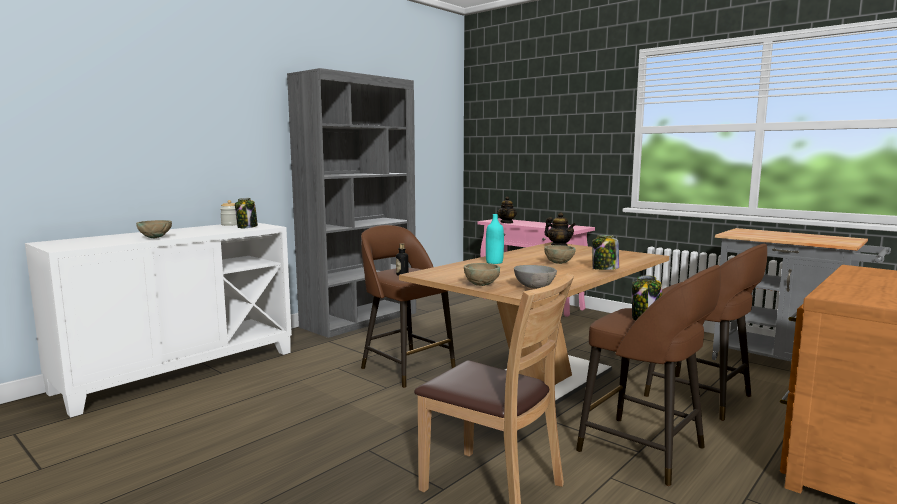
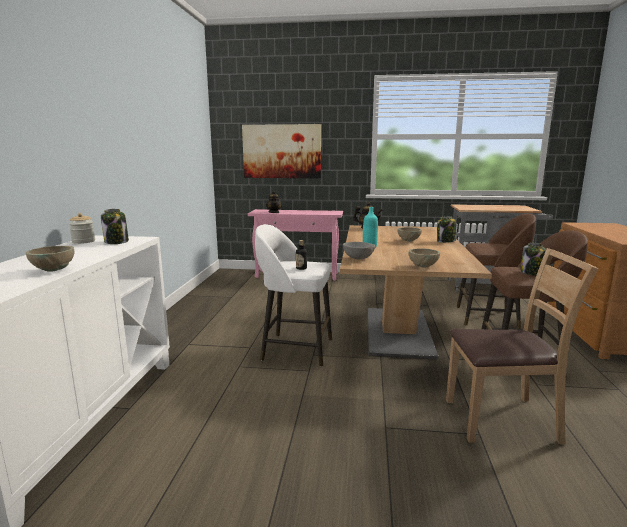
camera: 35 degrees left, 5 degrees up
grey bookcase [287,68,416,338] -> none
brown stool [361,225,456,388] -> white stool [255,224,332,367]
grey bowl [514,265,557,289] -> grey bowl moved to [343,242,375,259]
none -> picture [242,124,321,178]

